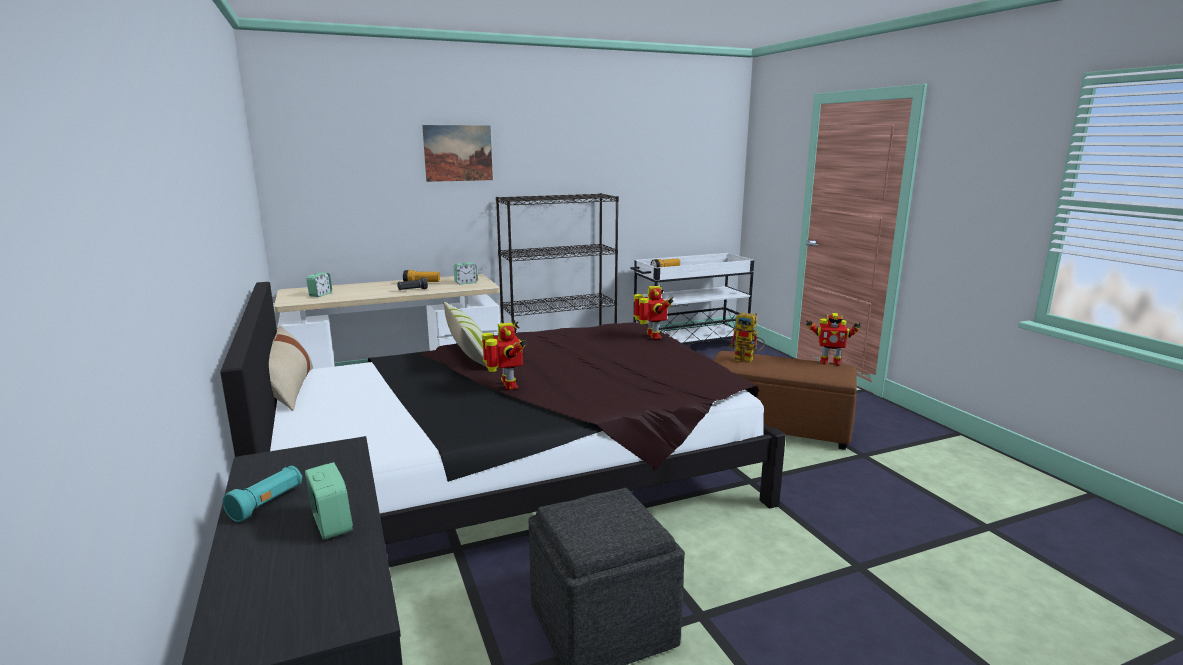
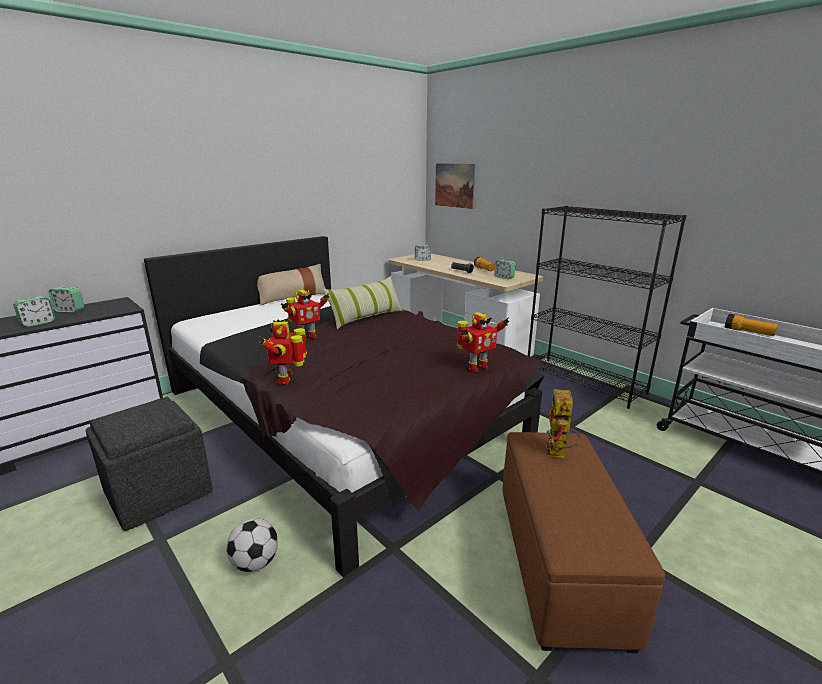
camera: 70 degrees right, 5 degrees up
turquoise flashlight [223,466,302,522] -> alarm clock [48,287,84,313]
picture [422,125,493,182] -> picture moved to [435,163,475,209]
toy robot [806,313,861,366] -> toy robot moved to [259,319,307,385]
none -> football [226,518,278,572]

